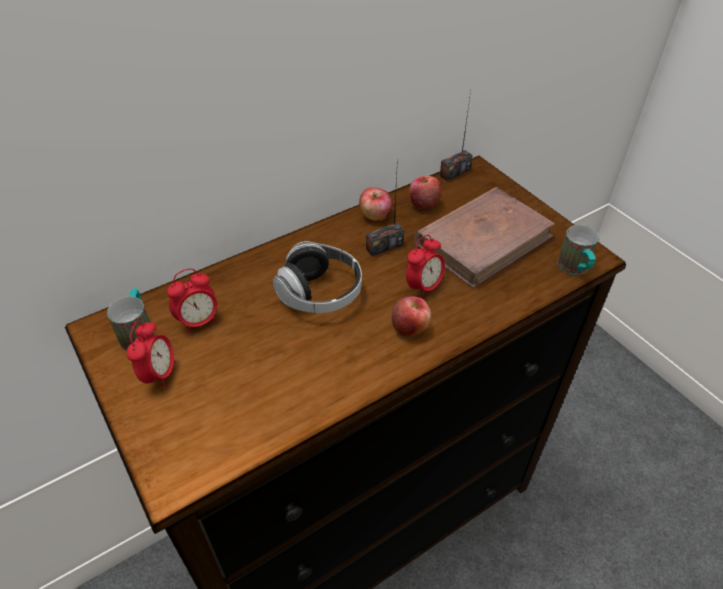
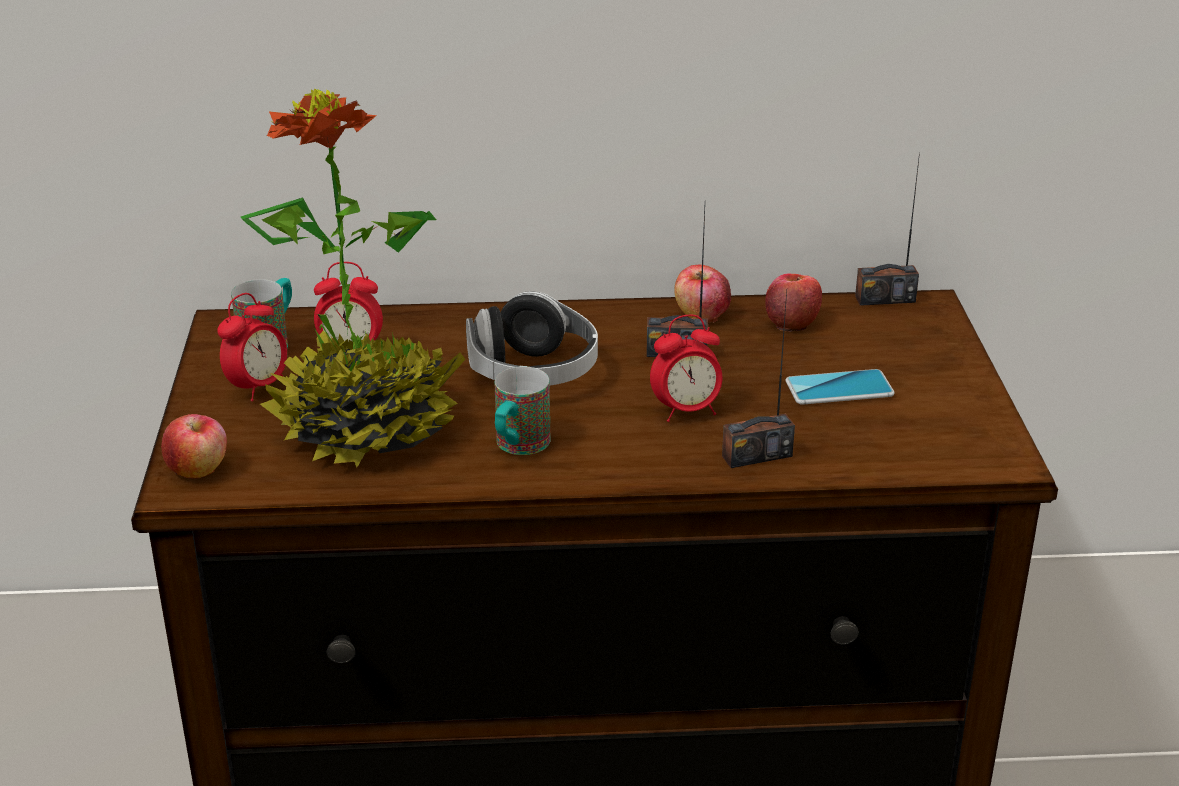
camera: 30 degrees right, 15 degrees down
apple [392,297,431,336] -> apple moved to [161,414,227,479]
brown book [414,187,555,288] -> phone [786,369,894,405]
mug [557,224,599,275] -> mug moved to [495,366,550,455]
none -> potted plant [241,89,465,467]
none -> radio [722,291,795,468]

